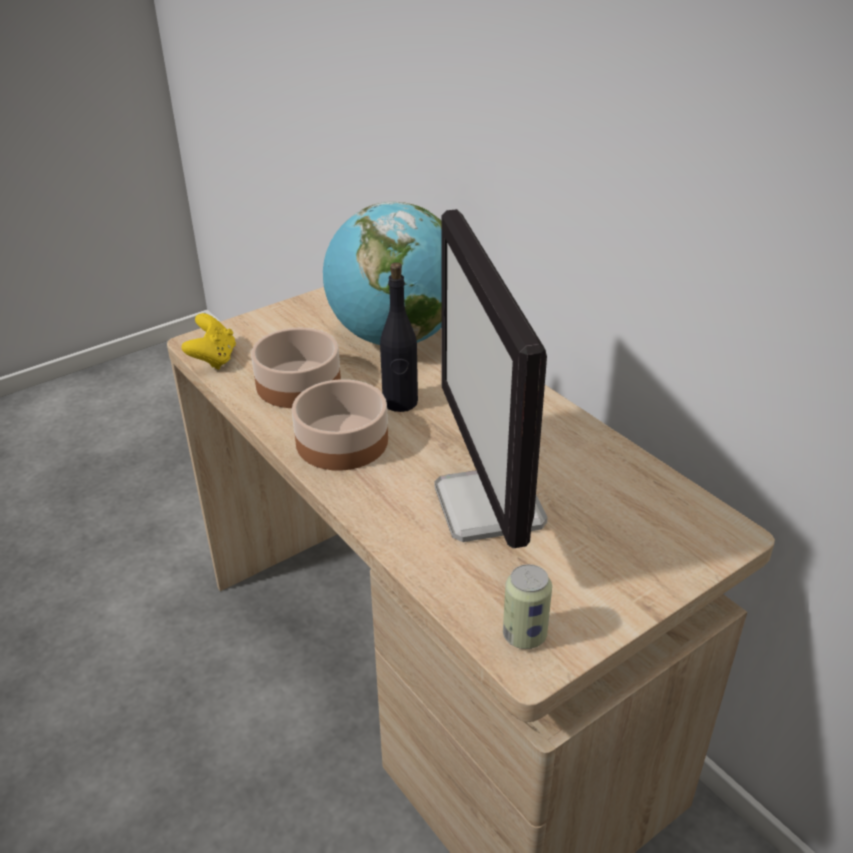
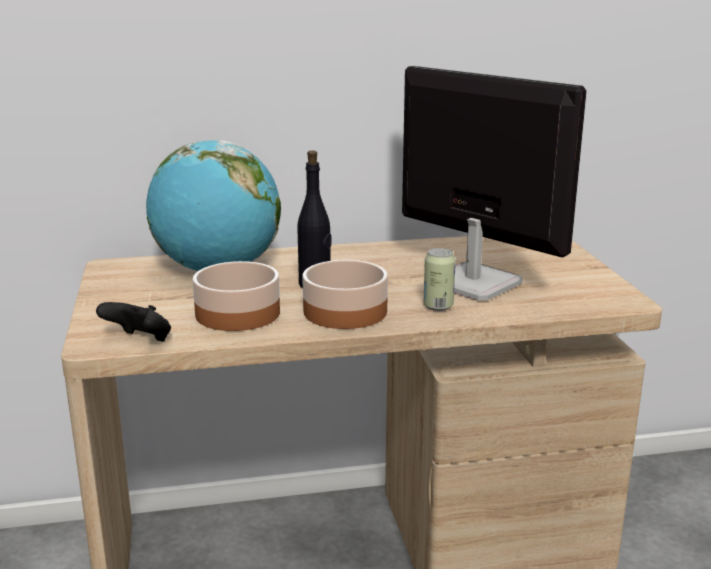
camera: 65 degrees left, 15 degrees down
yellow game controller [182,313,236,370] -> black game controller [96,302,171,342]
monitor [434,209,548,548] -> monitor turned 150 degrees counterclockwise [402,66,586,301]
can [503,564,552,649] -> can moved to [424,248,456,311]

